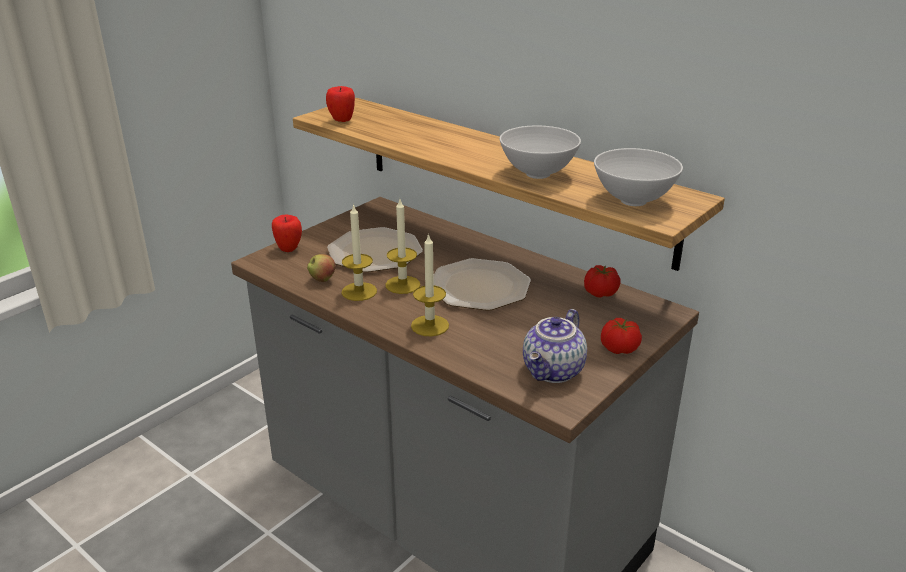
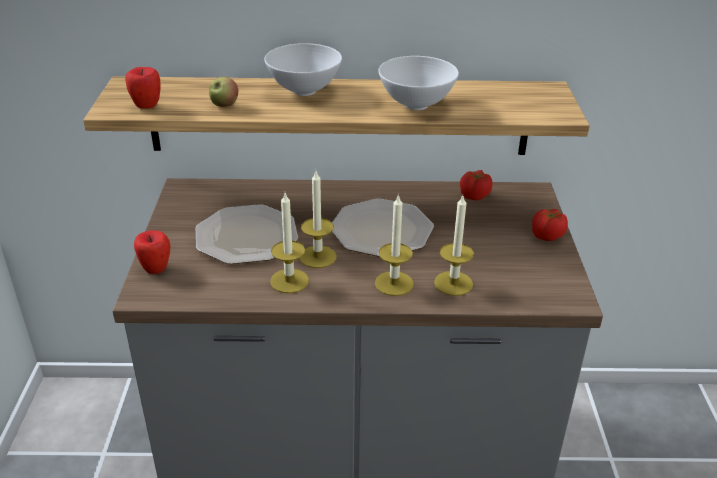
camera: 40 degrees left, 5 degrees up
apple [307,254,336,282] -> apple moved to [209,77,238,107]
teapot [523,309,587,383] -> none
white bowl [594,148,683,206] -> white bowl moved to [264,43,342,96]
none -> candle [434,196,474,296]

